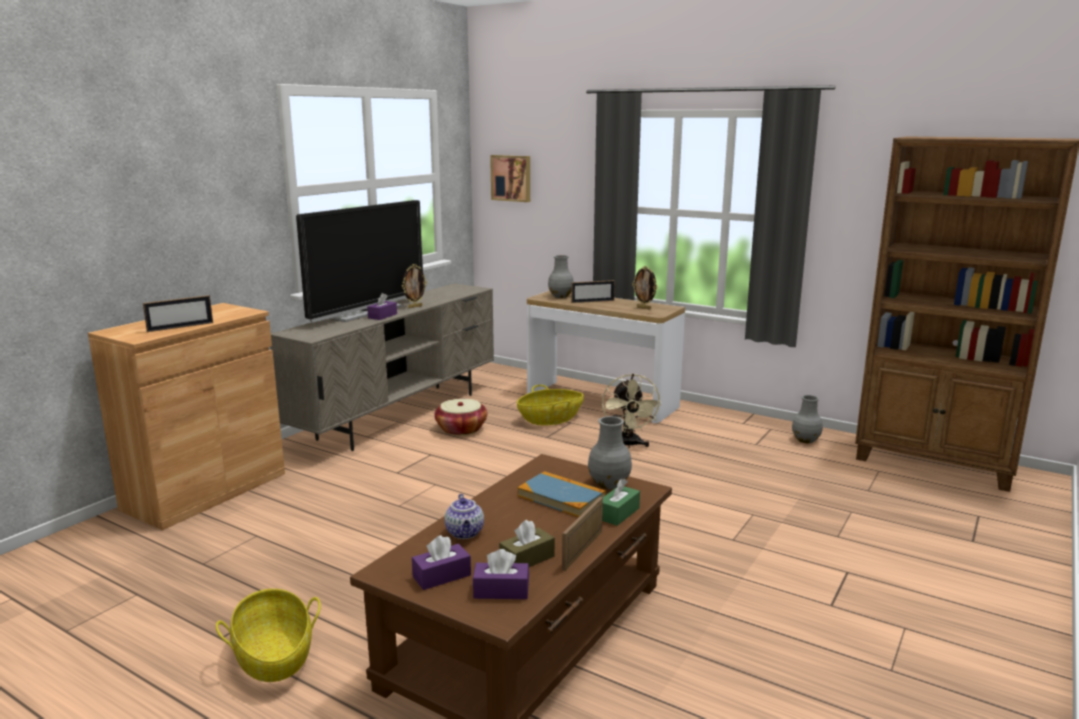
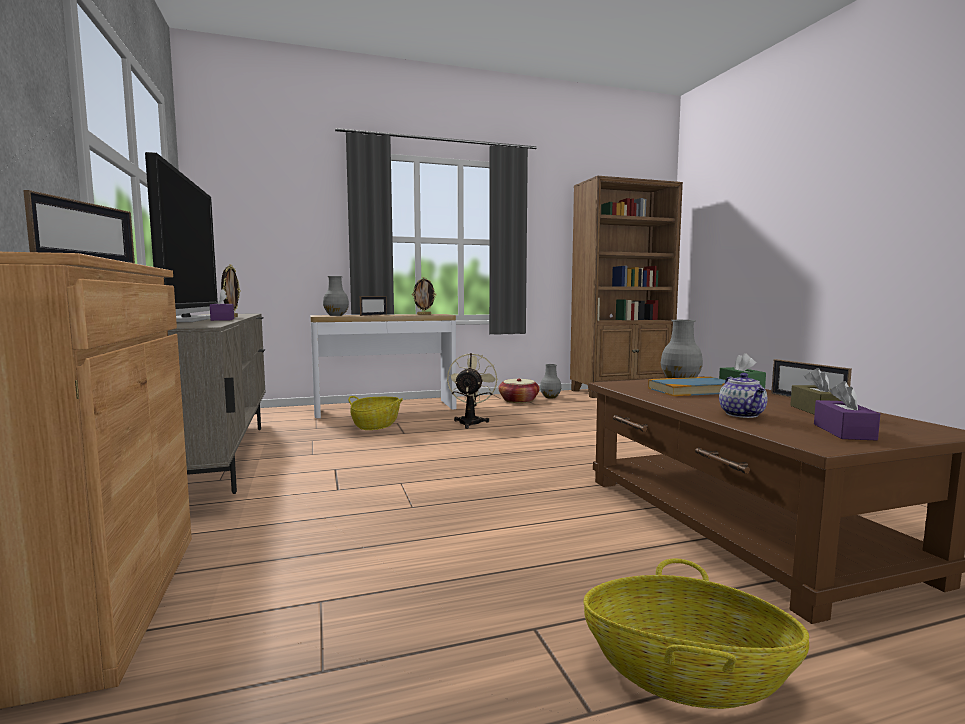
camera: 50 degrees left, 10 degrees down
basket [434,399,487,435] -> basket moved to [498,378,540,403]
teapot [444,494,484,539] -> teapot turned 60 degrees clockwise [719,373,767,418]
purple tissue box [473,549,529,599] -> none
picture [490,155,530,202] -> none
beige fan [602,374,662,448] -> beige fan turned 120 degrees counterclockwise [447,353,498,429]

